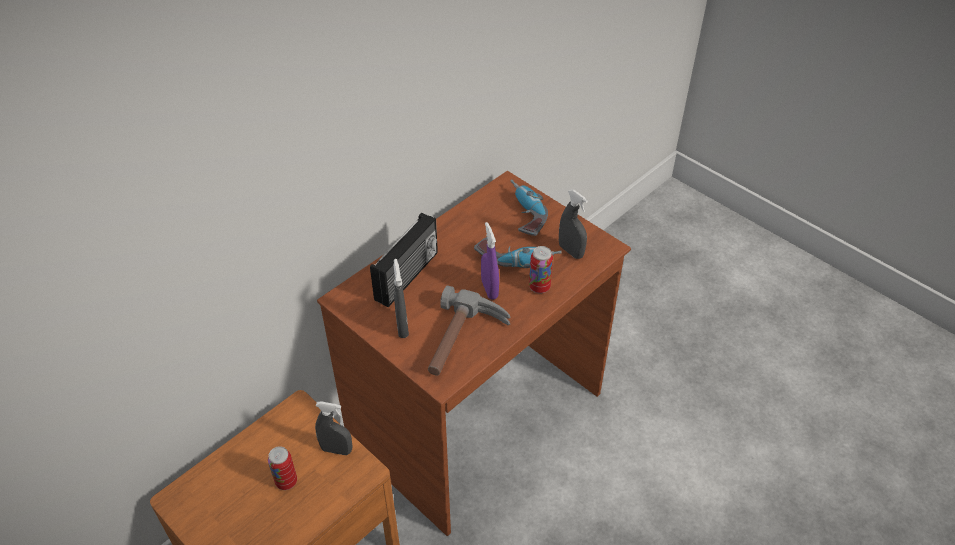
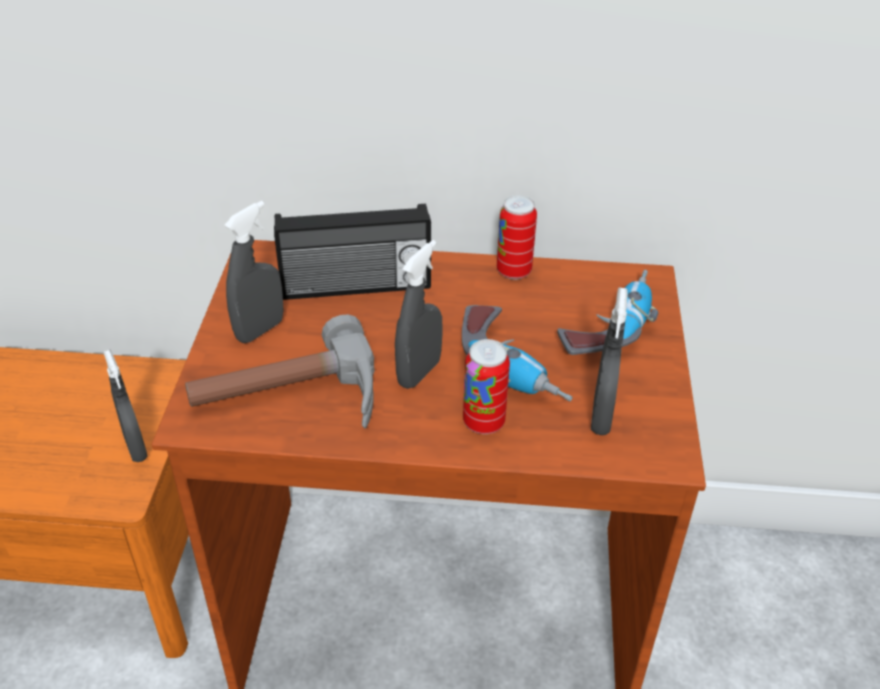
camera: 50 degrees right, 5 degrees down
can [268,446,297,490] -> can moved to [497,195,537,280]
purple spray bottle [481,222,499,300] -> grey spray bottle [395,240,443,389]

